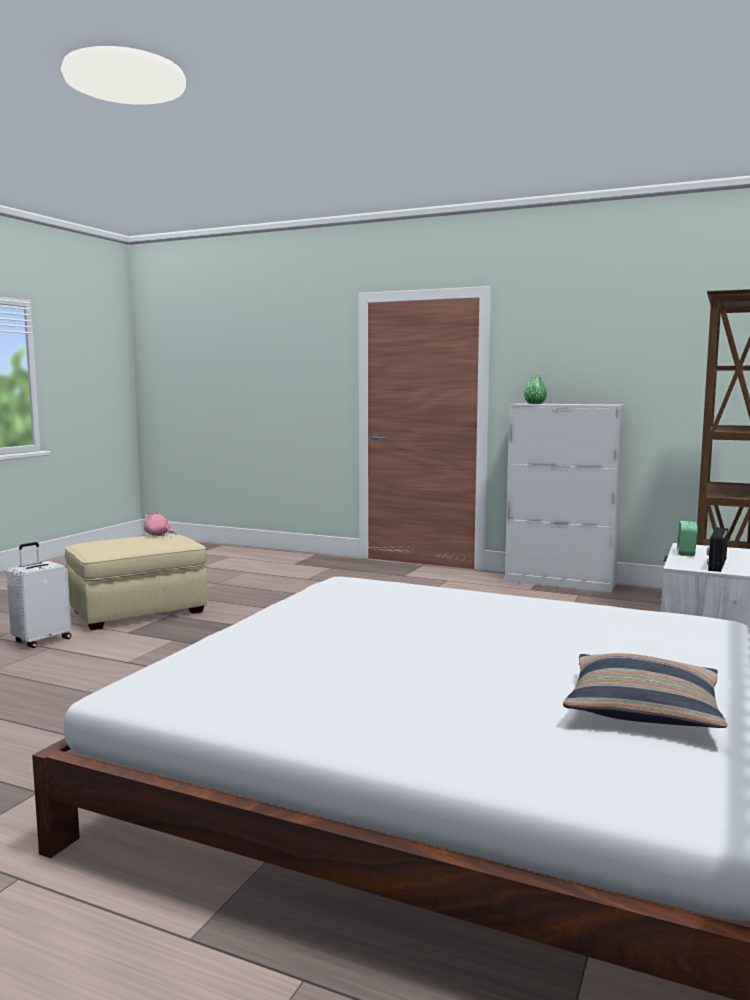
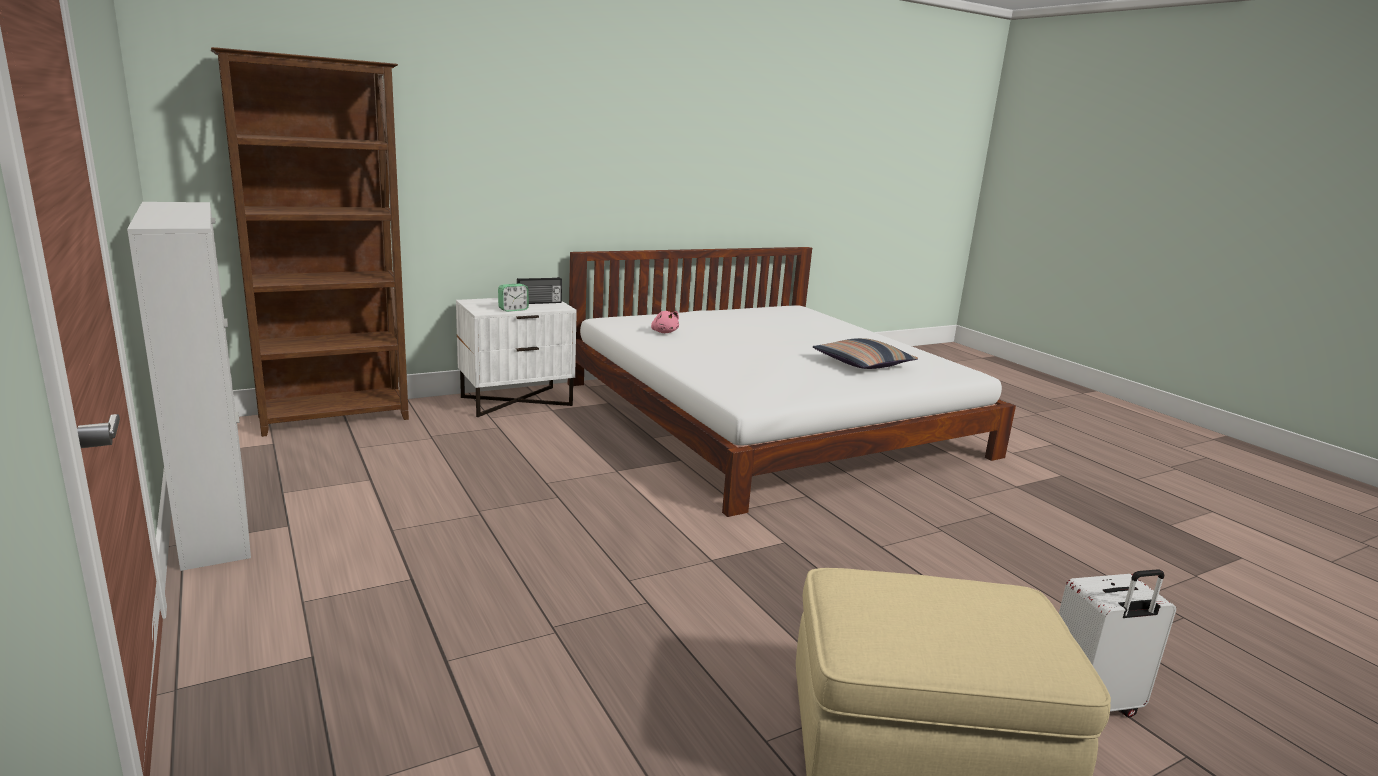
camera: 145 degrees left, 10 degrees up
pink plush toy [144,511,176,536] -> pink plush toy moved to [651,311,679,333]
green vase [524,375,547,404] -> none
pillow [563,653,728,728] -> pillow moved to [812,338,918,369]

